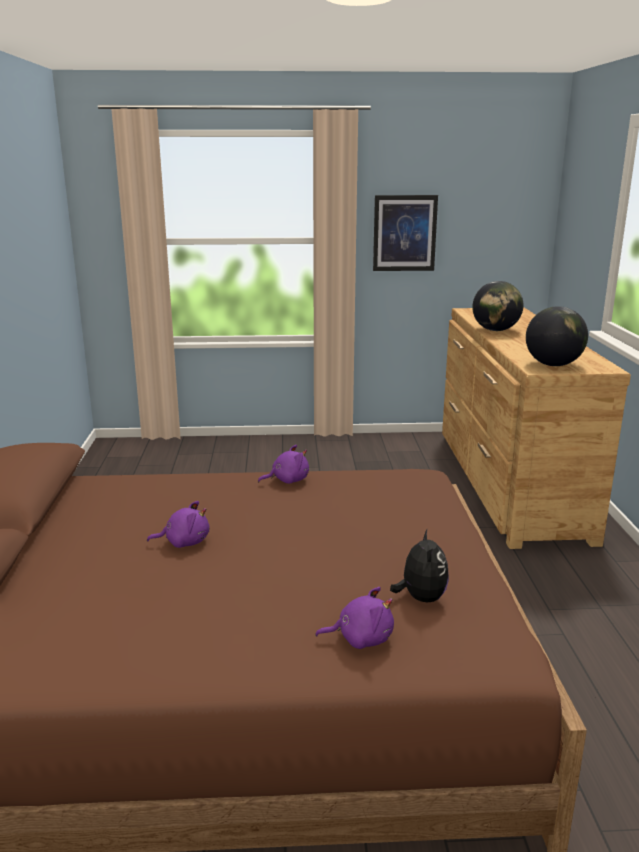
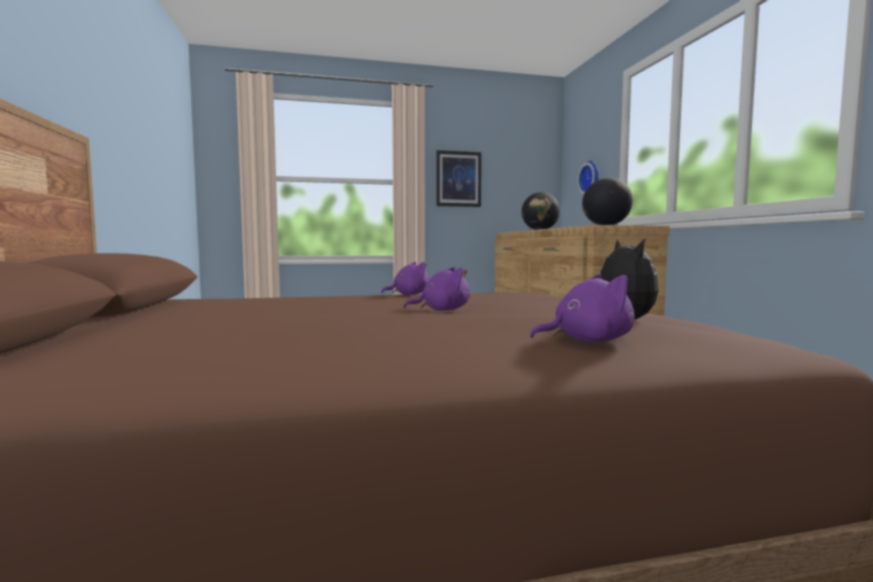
camera: 10 degrees left, 15 degrees down
purple plush toy [147,501,209,548] -> purple plush toy moved to [403,267,470,311]
none -> wall clock [577,161,599,195]

